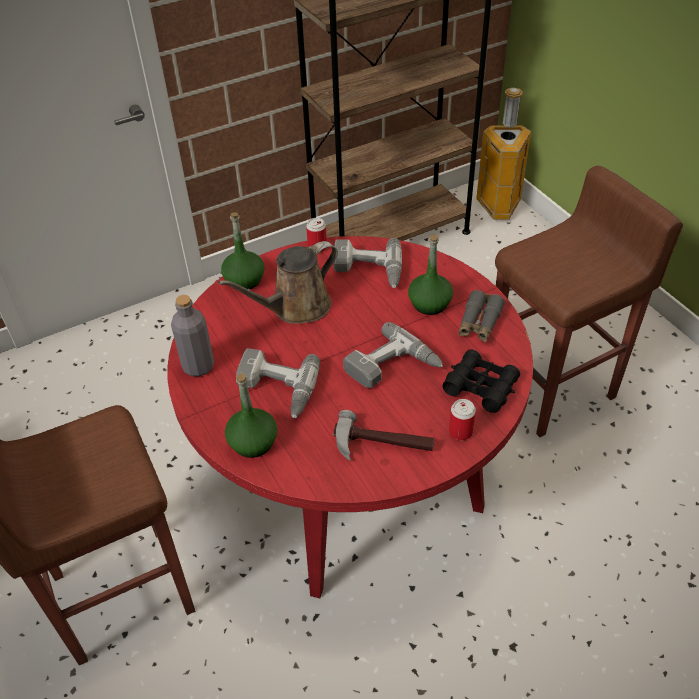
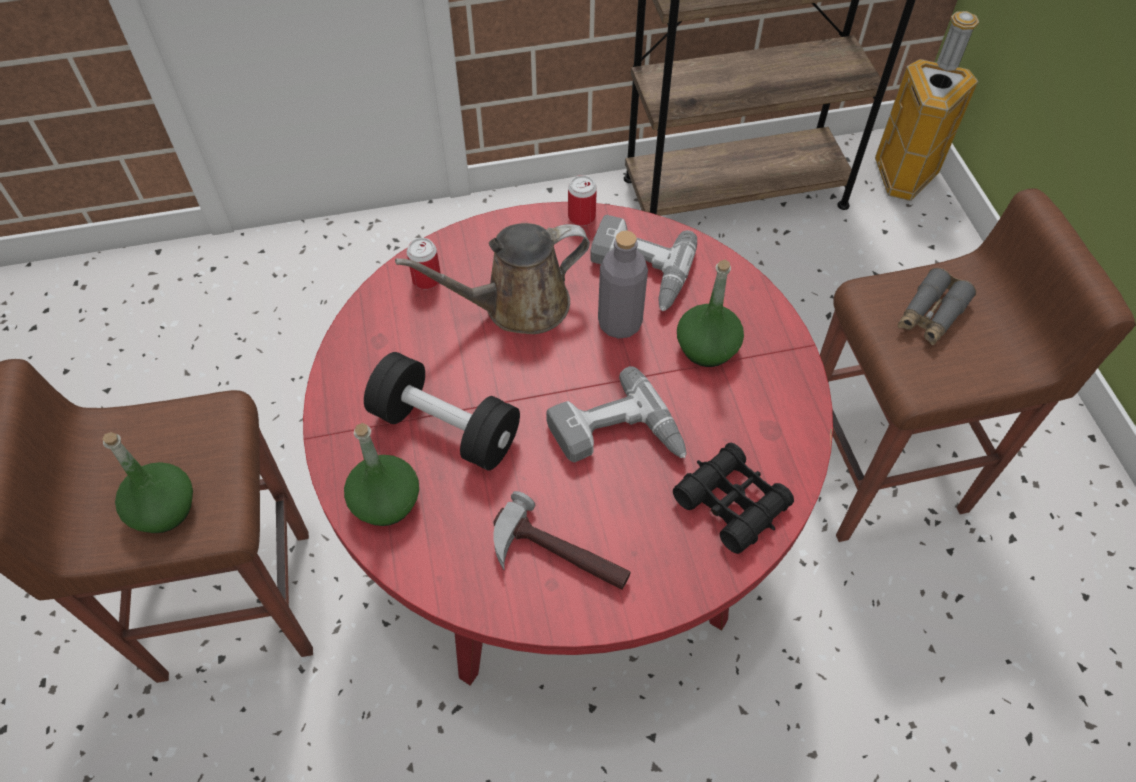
camera: 15 degrees right, 10 degrees up
grey bottle [171,295,214,376] -> grey bottle moved to [598,231,648,339]
green bottle [221,212,265,289] -> green bottle moved to [102,432,193,533]
power drill [236,348,320,418] -> black dumbbell [364,352,520,471]
can [449,399,476,441] -> can moved to [407,238,441,289]
grey binoculars [458,290,505,342] -> grey binoculars moved to [898,268,976,345]

